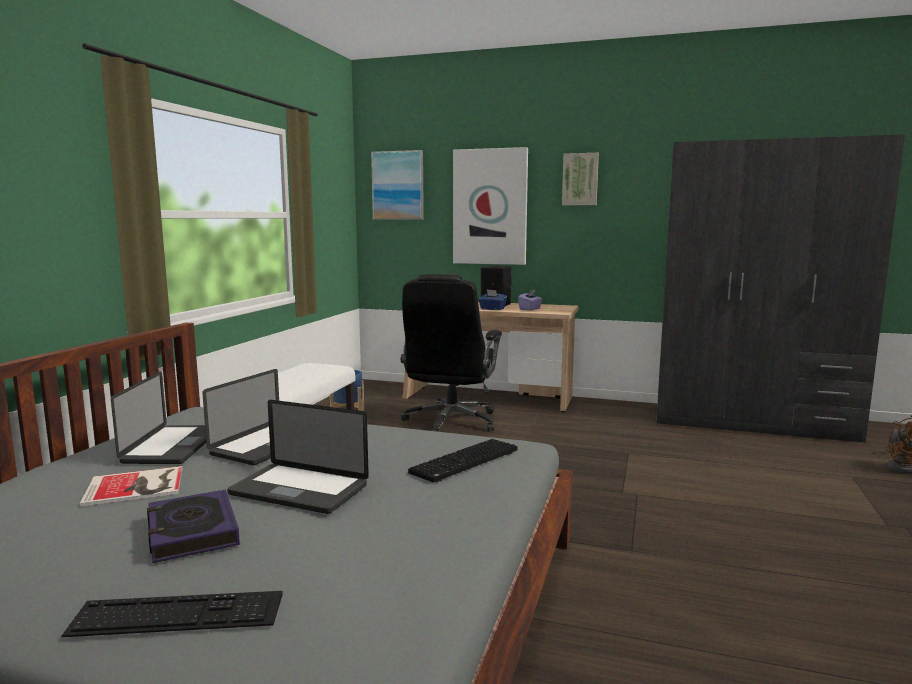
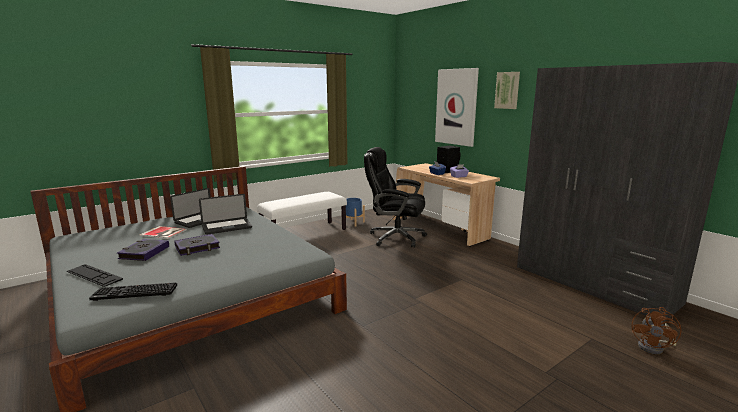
camera: 35 degrees right, 5 degrees up
laptop [227,400,369,514] -> book [174,234,220,256]
picture [371,150,424,220] -> none
black office chair [401,274,502,432] -> black office chair turned 60 degrees clockwise [364,147,427,248]
keyboard [408,439,518,482] -> keyboard moved to [89,283,177,301]

